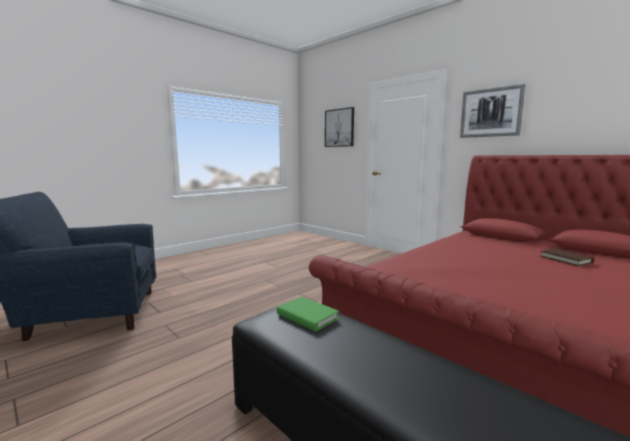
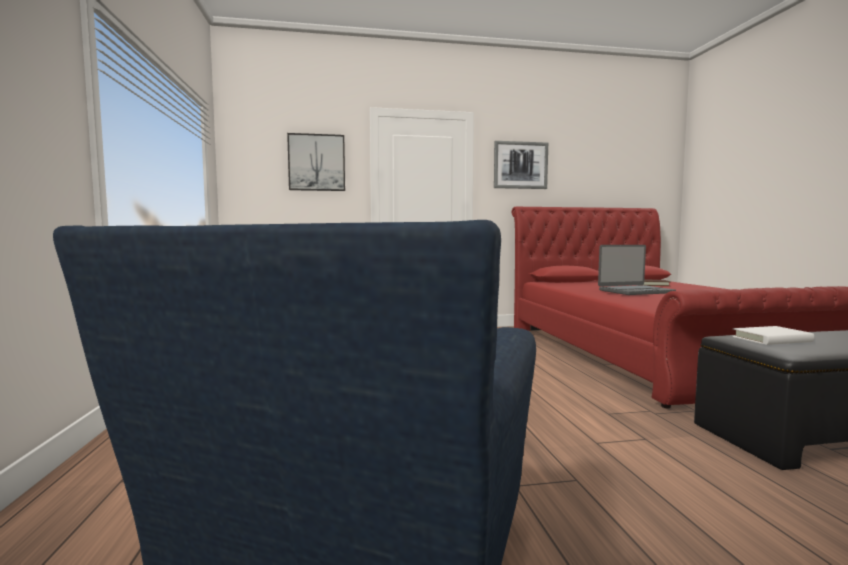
camera: 55 degrees left, 5 degrees down
green book [277,297,339,332] -> white book [732,326,814,345]
none -> laptop [598,245,676,295]

